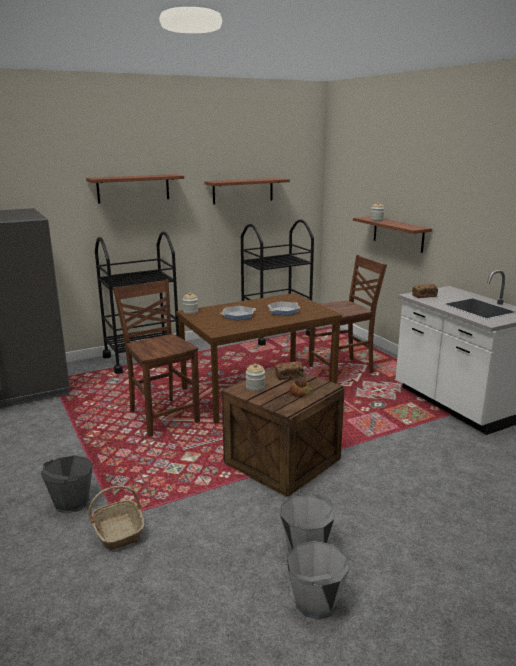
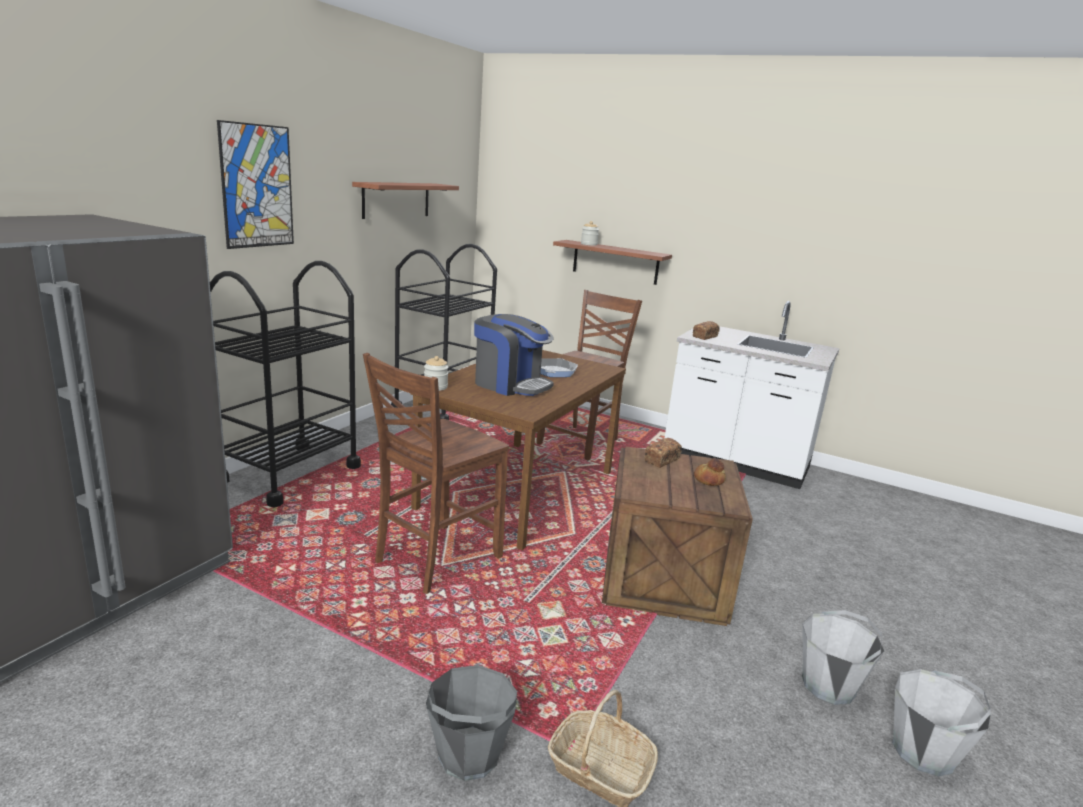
camera: 35 degrees left, 0 degrees up
shelf [86,174,184,204] -> picture [217,120,294,249]
brown chair [113,279,200,437] -> brown chair turned 75 degrees counterclockwise [363,353,509,594]
frying pan [220,306,256,320] -> coffee machine [474,314,554,396]
jar [246,364,265,391] -> none

